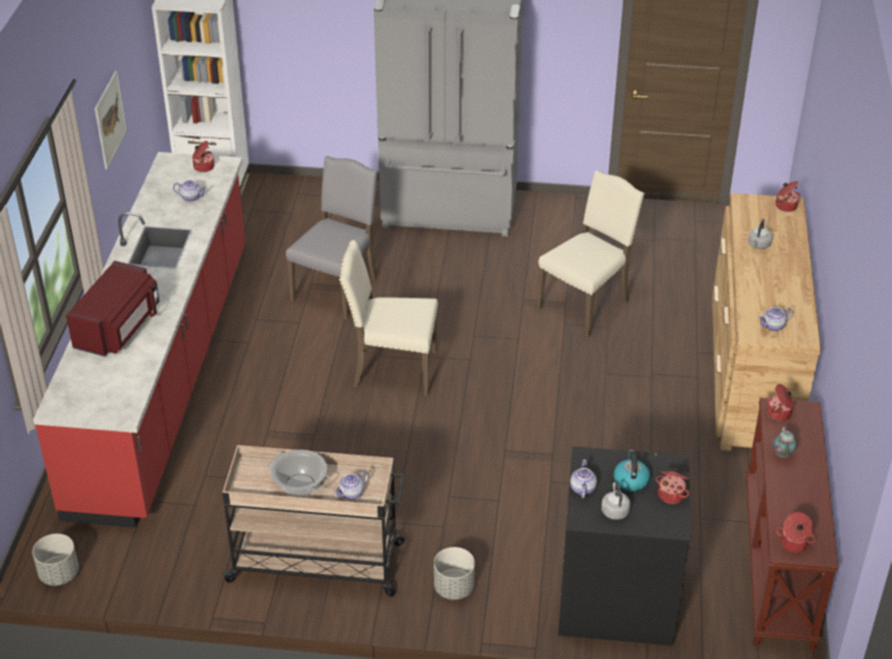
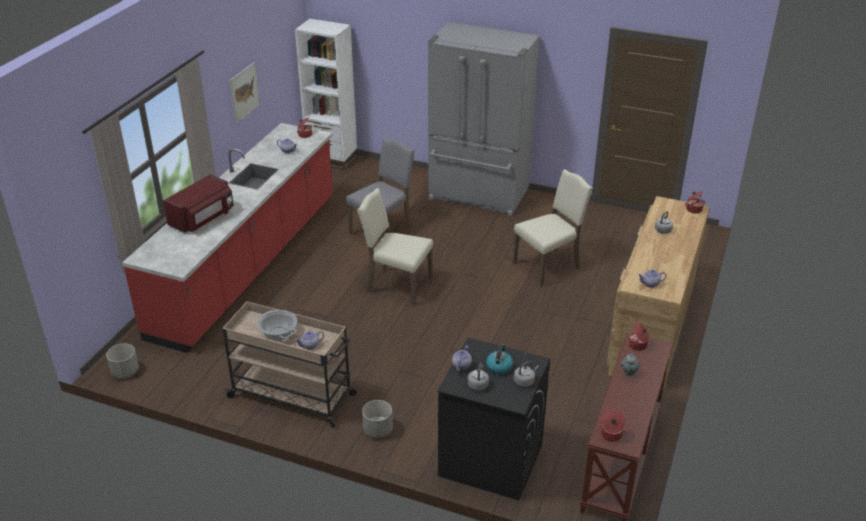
camera: 15 degrees right, 5 degrees down
cooking pot [656,468,689,504] -> grey kettle [514,361,539,387]

